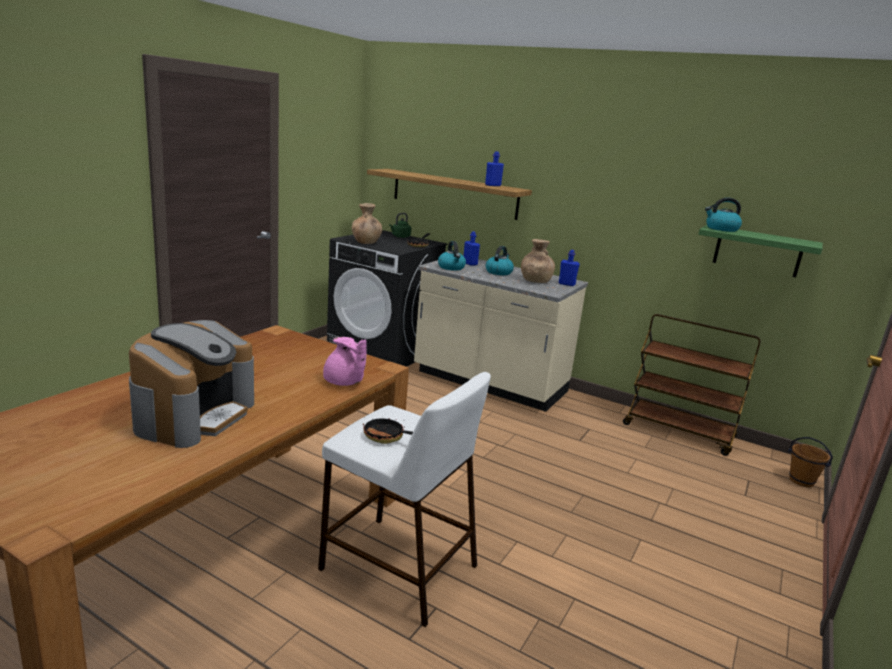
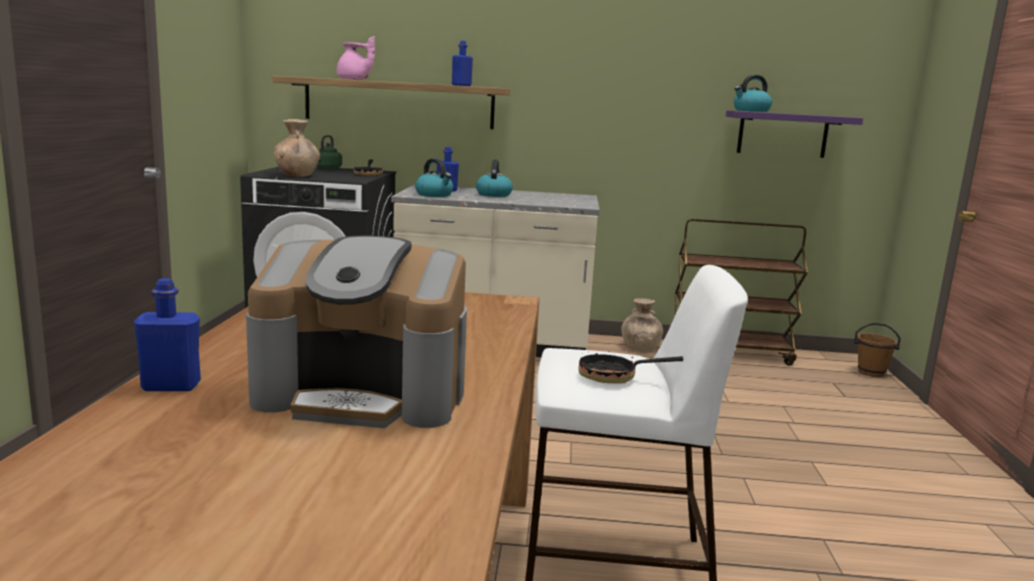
camera: 25 degrees left, 5 degrees down
coffee machine [129,320,254,448] -> coffee machine turned 105 degrees clockwise [246,236,467,428]
pink teapot [323,337,367,386] -> pink teapot moved to [337,36,375,80]
brown vase [521,239,555,283] -> brown vase moved to [621,298,663,350]
blue bottle [559,250,580,286] -> blue bottle moved to [134,278,201,391]
green shelf [698,225,823,277] -> purple shelf [726,110,863,158]

